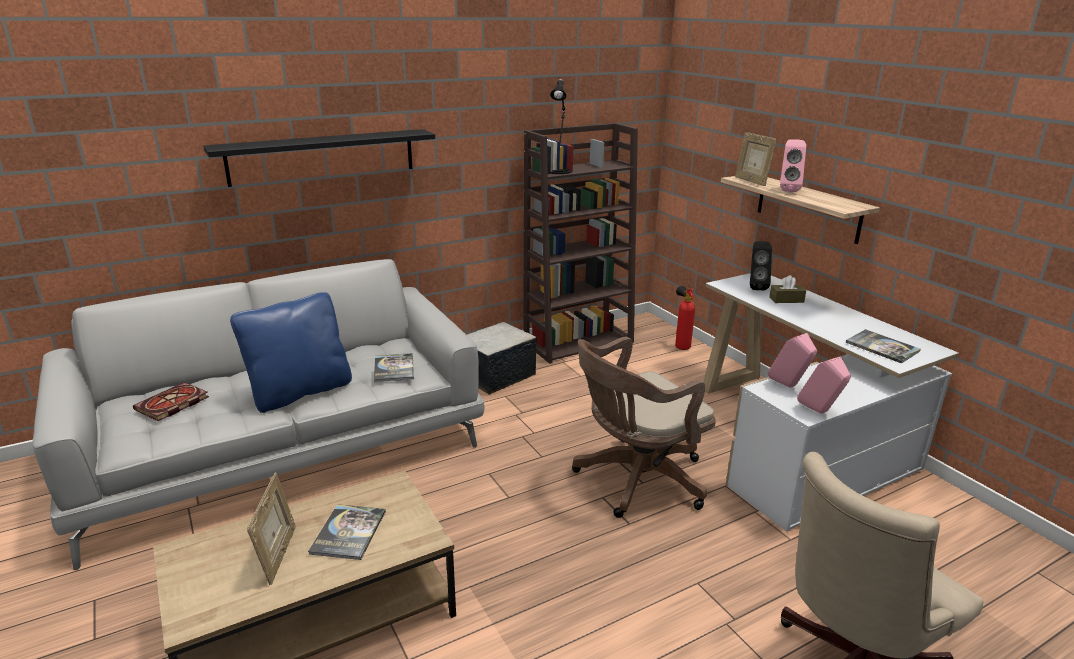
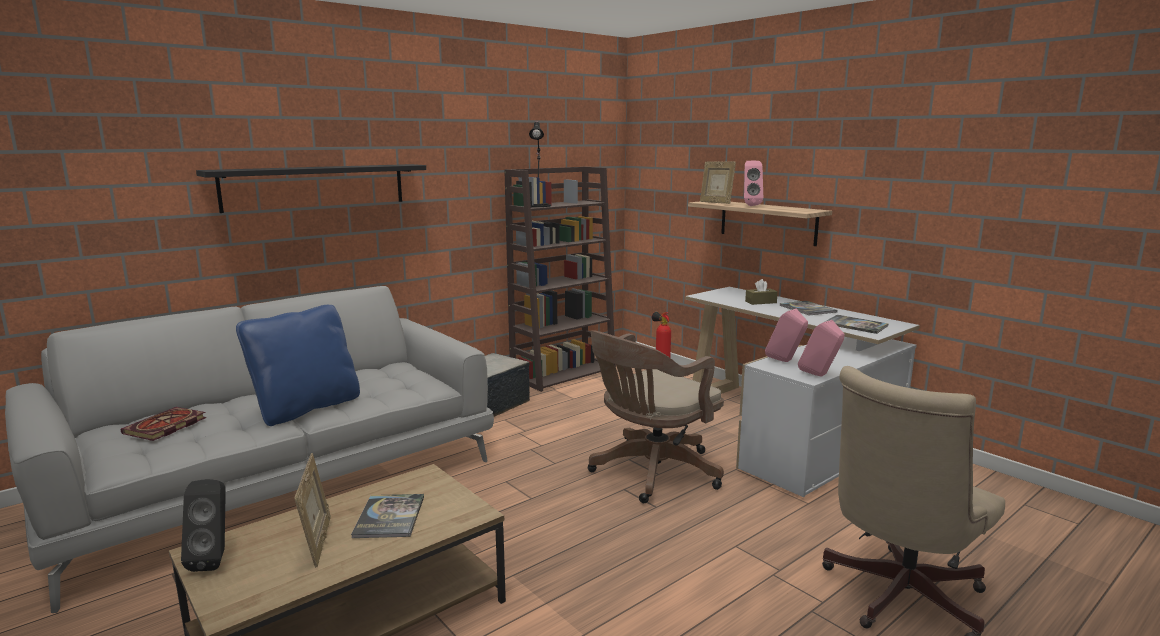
camera: 10 degrees left, 10 degrees down
book [374,353,414,382] -> book moved to [779,301,838,315]
black speaker [750,241,772,290] -> black speaker moved to [181,479,226,572]

